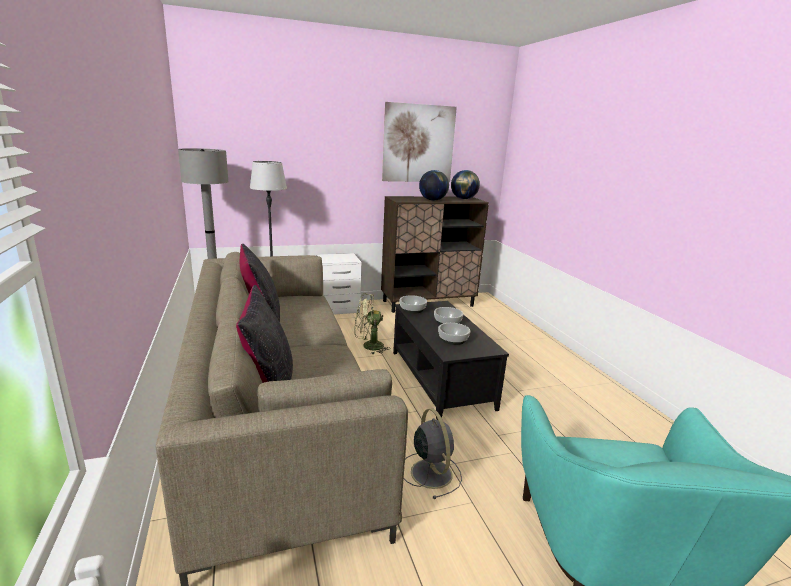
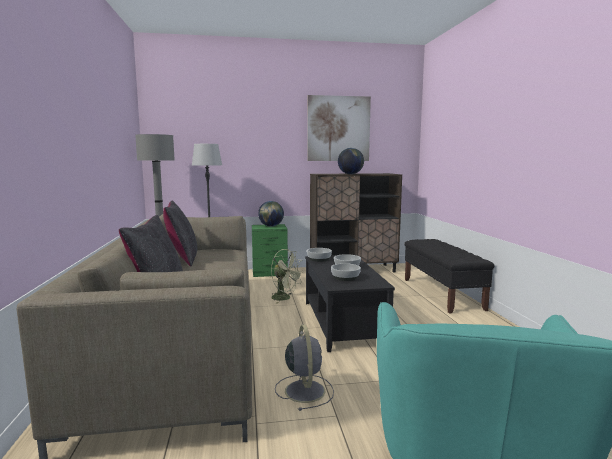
camera: 10 degrees right, 10 degrees down
white nightstand [317,253,361,315] -> green nightstand [252,224,288,277]
green fan [354,293,390,354] -> green fan turned 150 degrees counterclockwise [271,249,304,304]
globe [451,170,480,199] -> globe moved to [258,201,284,227]
none -> black bench [404,239,495,313]

